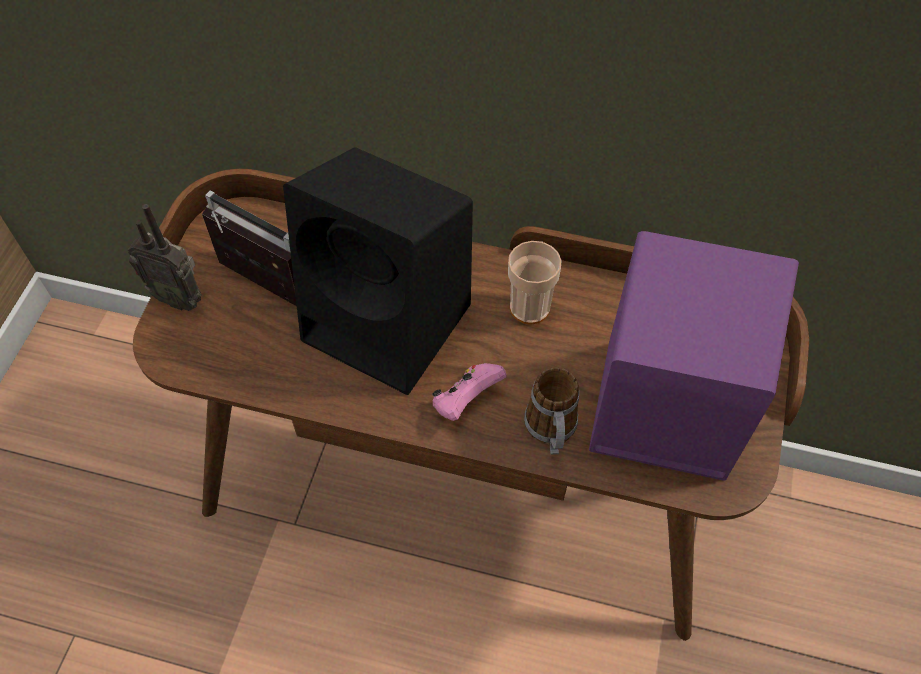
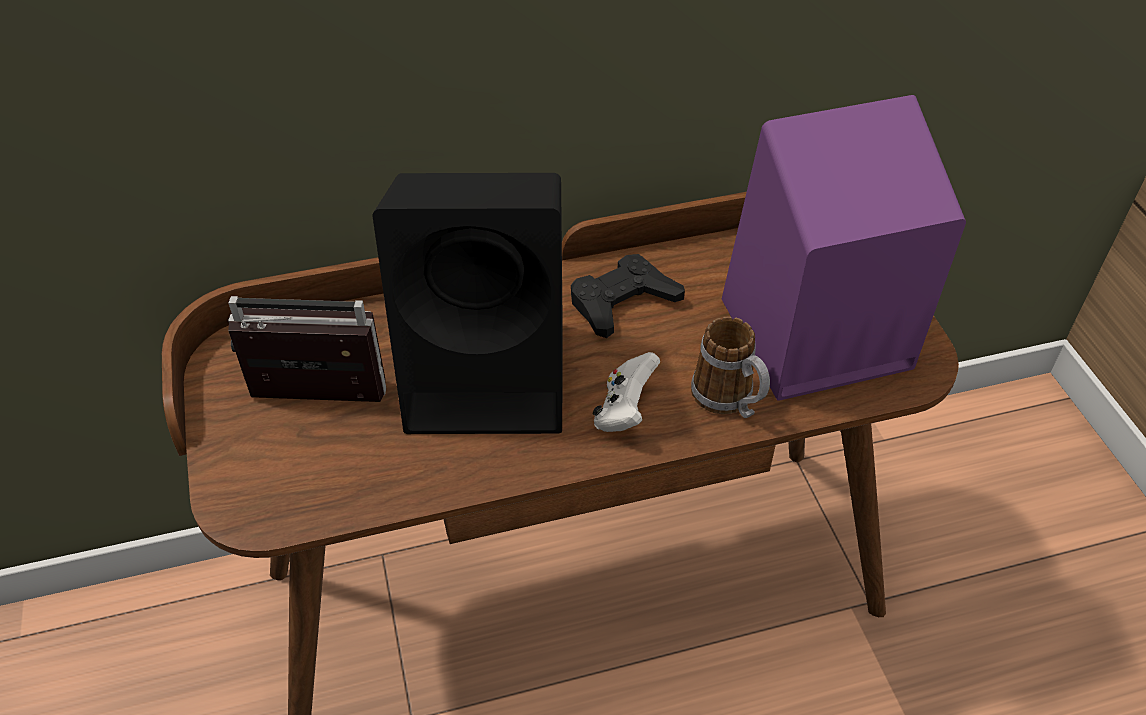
camera: 30 degrees left, 10 degrees down
radio [127,204,202,311] -> none
pink game controller [432,363,507,421] -> white game controller [593,352,660,432]
cup [508,241,562,324] -> black game controller [571,254,685,338]

